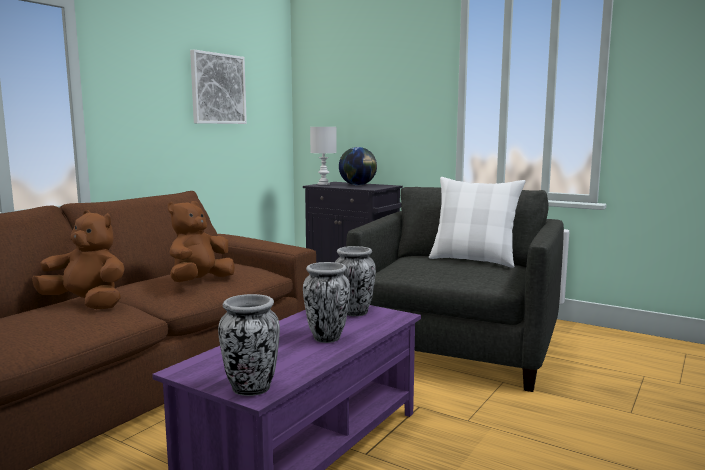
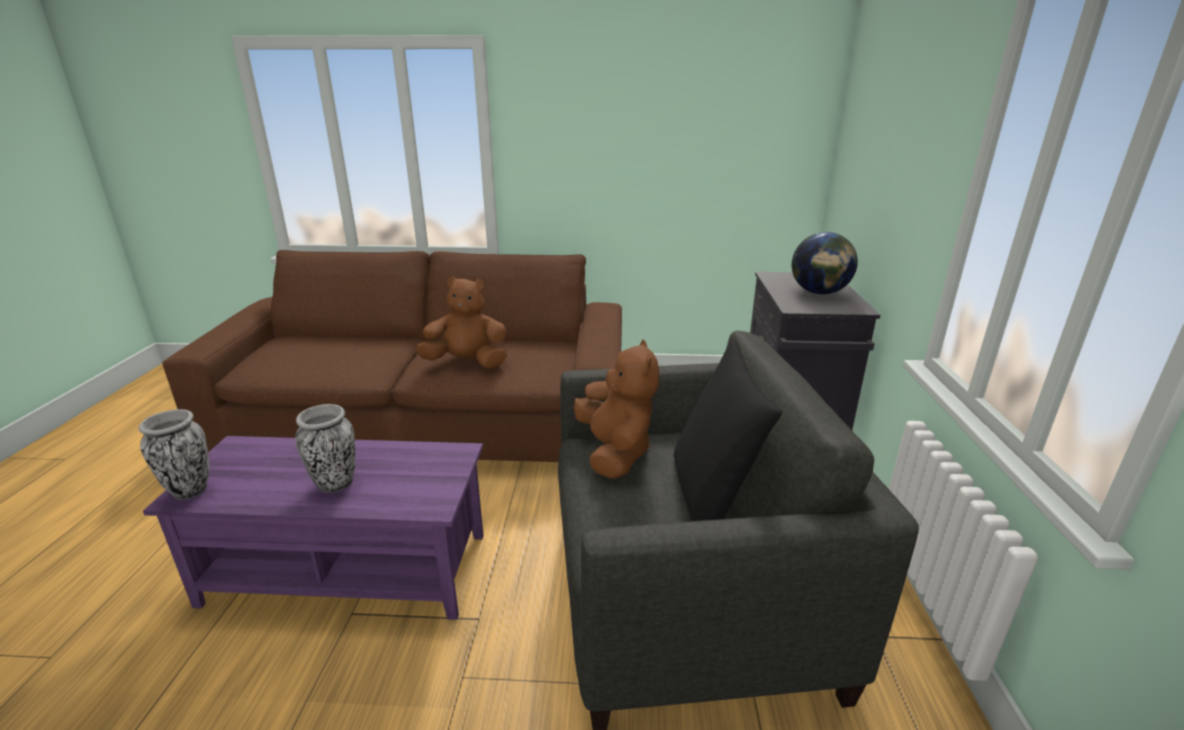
camera: 60 degrees right, 15 degrees up
brown plush toy [32,210,125,309] -> brown plush toy moved to [574,339,659,479]
picture [190,50,247,124] -> none
white table lamp [310,127,337,185] -> none
vase [335,246,376,316] -> none
white pillow [429,177,526,268] -> black pillow [674,339,782,521]

